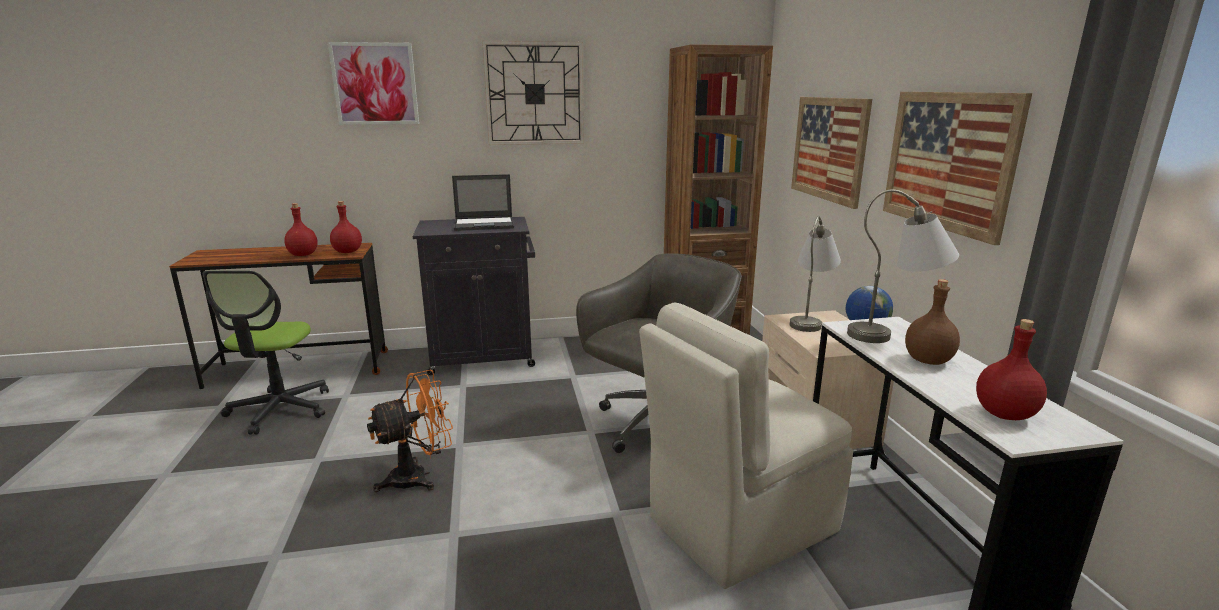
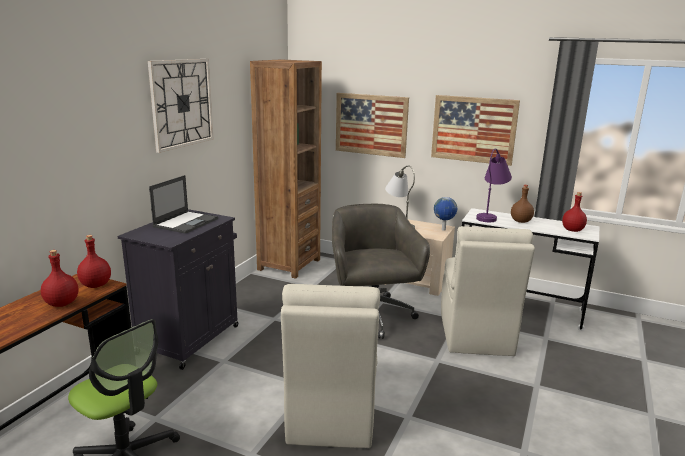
camera: 55 degrees left, 0 degrees up
picture [328,42,419,125] -> none
orange fan [367,370,453,492] -> beige chair [281,284,380,448]
grey table lamp [847,189,959,343] -> purple table lamp [476,148,512,222]

